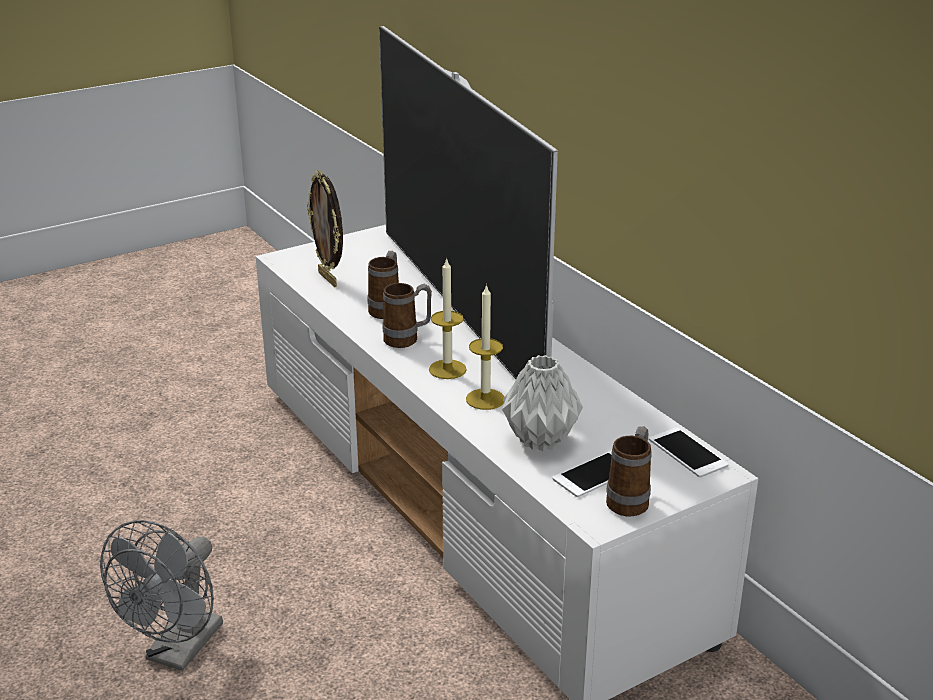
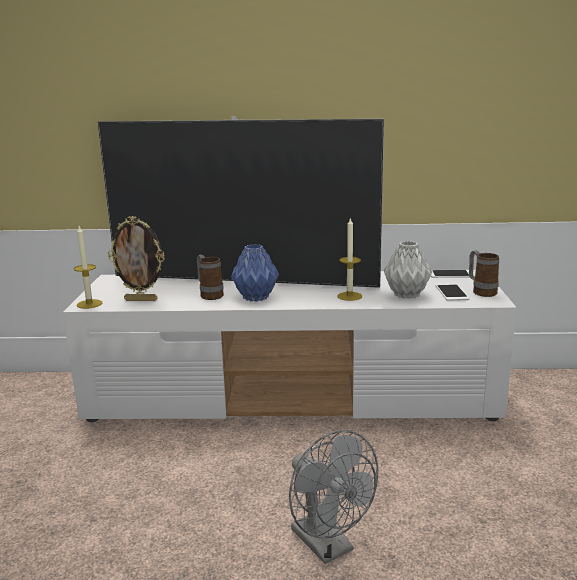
camera: 55 degrees left, 10 degrees down
mug [383,283,432,348] -> blue vase [231,244,279,302]
candle [429,258,467,379] -> candle moved to [74,226,102,309]

